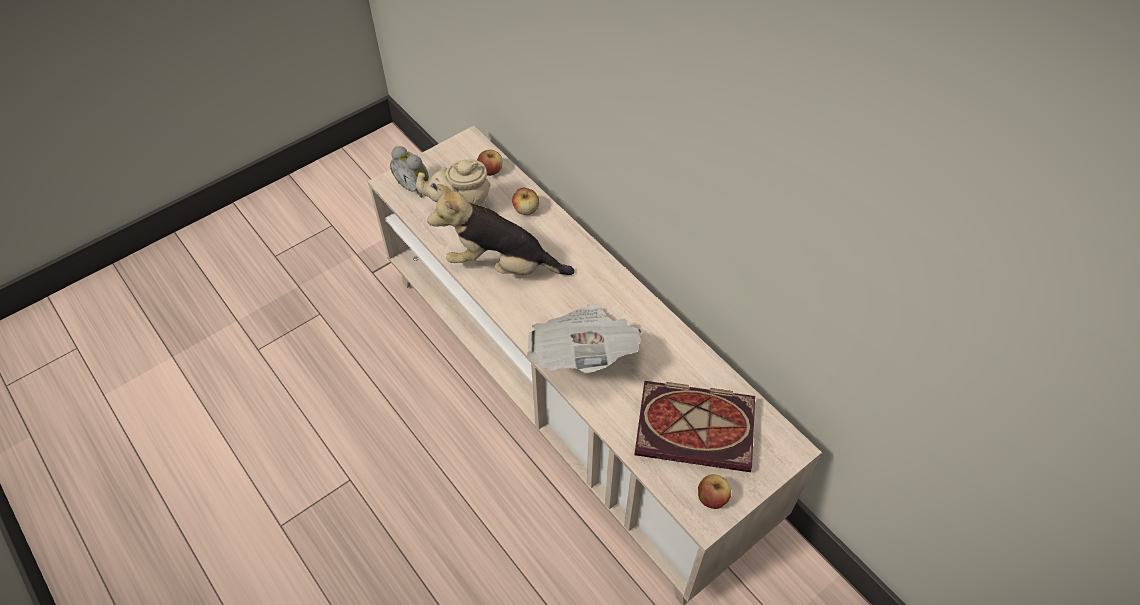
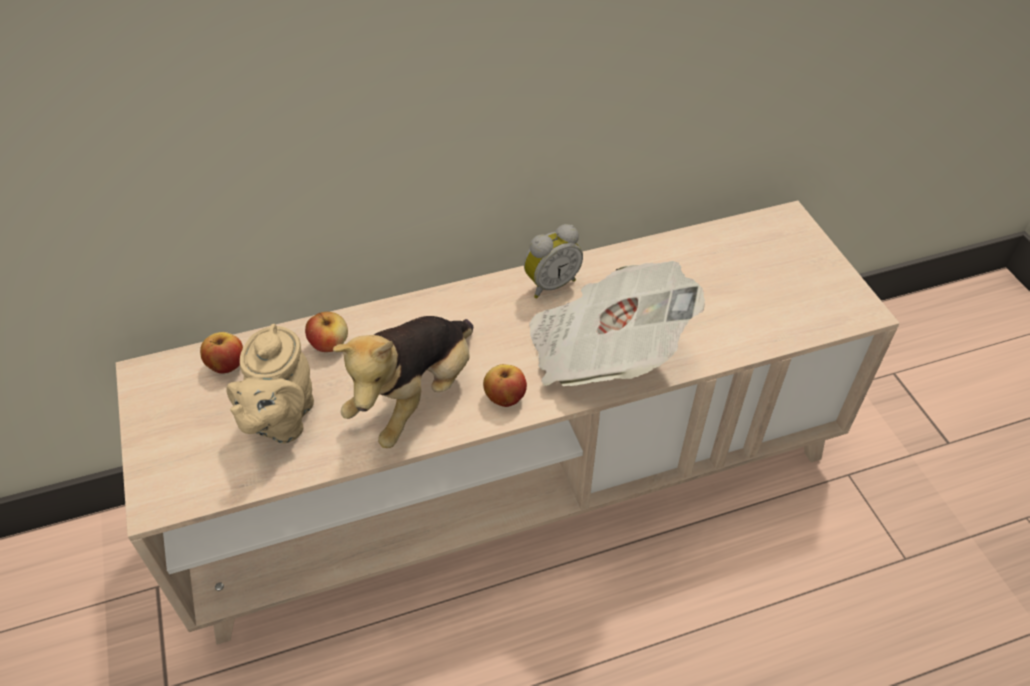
camera: 70 degrees left, 5 degrees down
alarm clock [390,146,429,198] -> alarm clock moved to [524,224,583,299]
book [634,381,755,472] -> none
apple [698,474,731,509] -> apple moved to [483,364,527,407]

